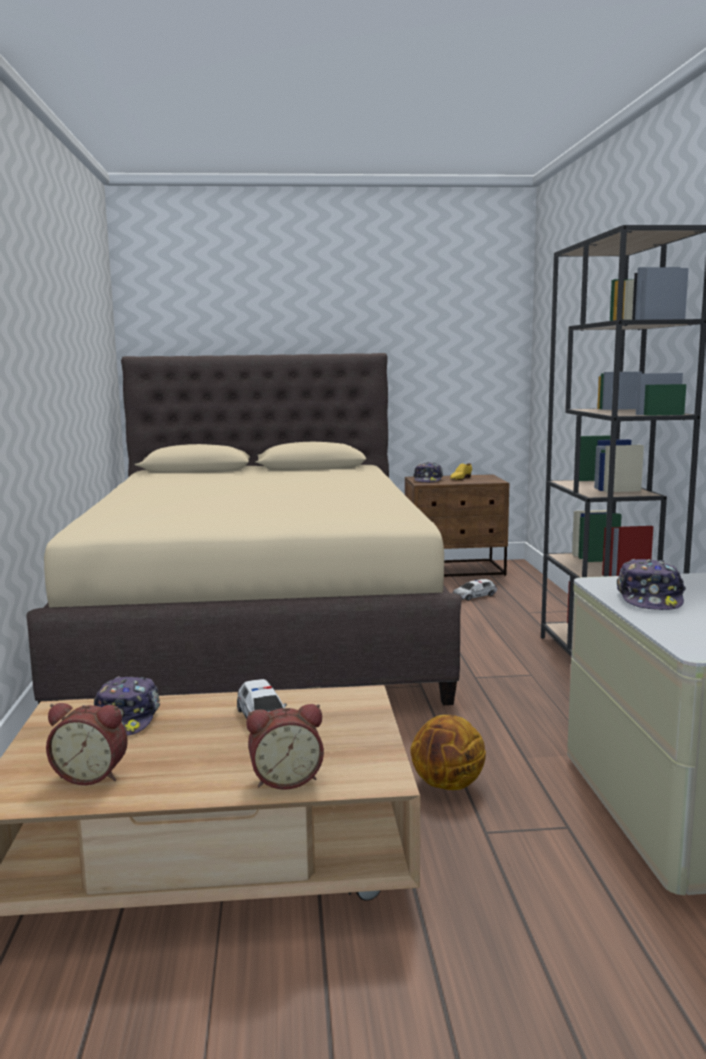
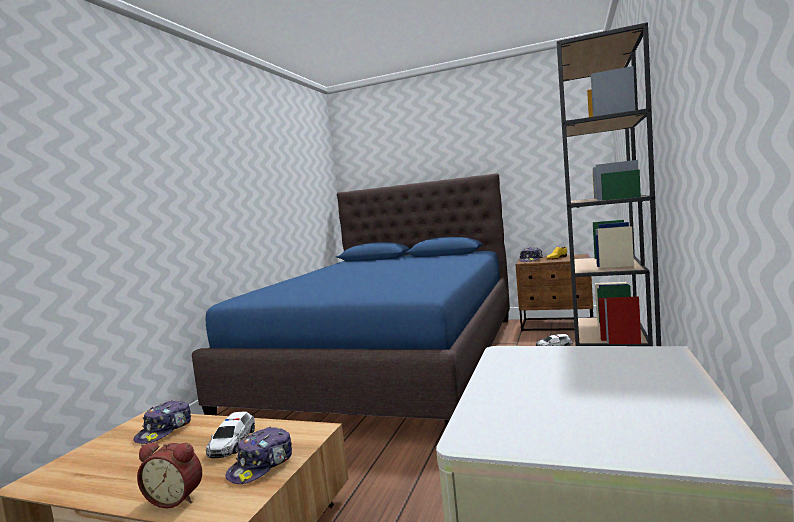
camera: 25 degrees right, 5 degrees down
beige bed [26,353,462,705] -> blue bed [192,173,510,426]
alarm clock [46,703,128,785] -> none
basketball [410,715,486,790] -> none
cap [617,559,686,610] -> cap moved to [225,426,292,484]

